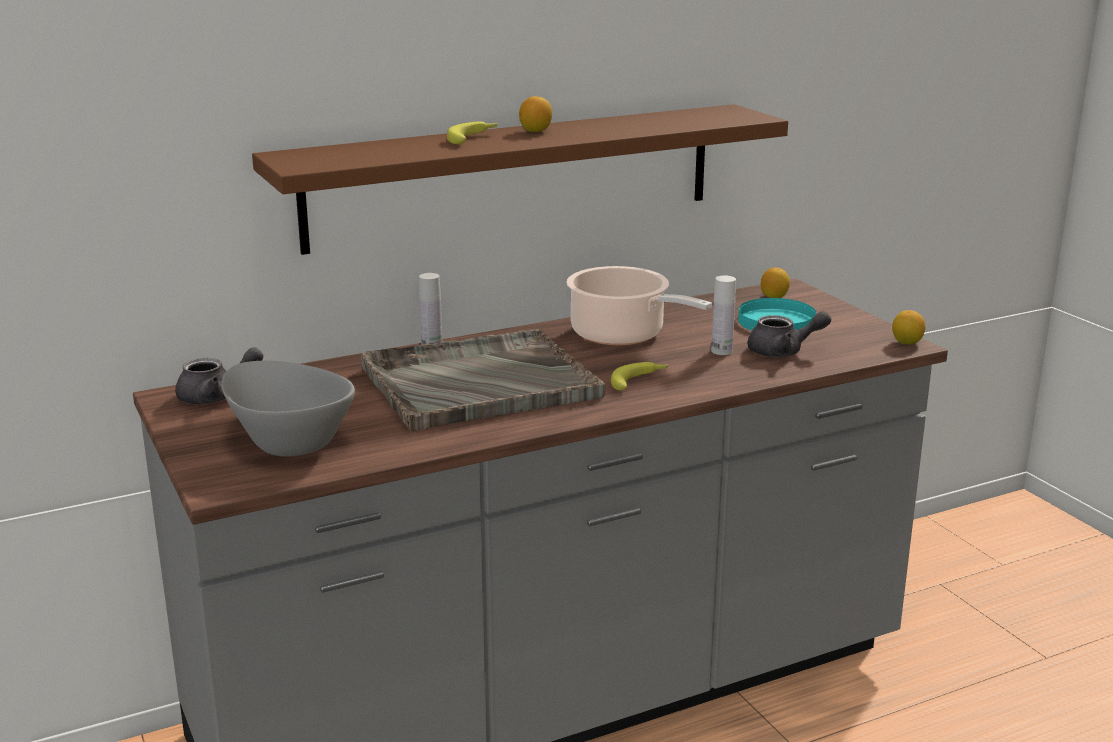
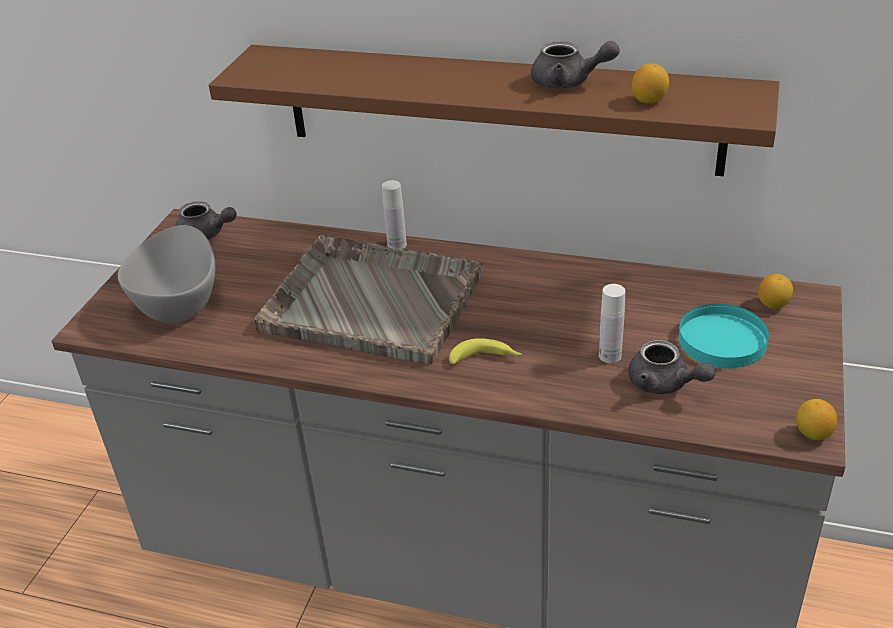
camera: 45 degrees right, 15 degrees up
banana [447,122,498,144] -> none
lemon [519,96,552,132] -> lemon moved to [632,63,669,103]
cooking pot [566,266,712,346] -> none
none -> grey teapot [531,41,620,89]

